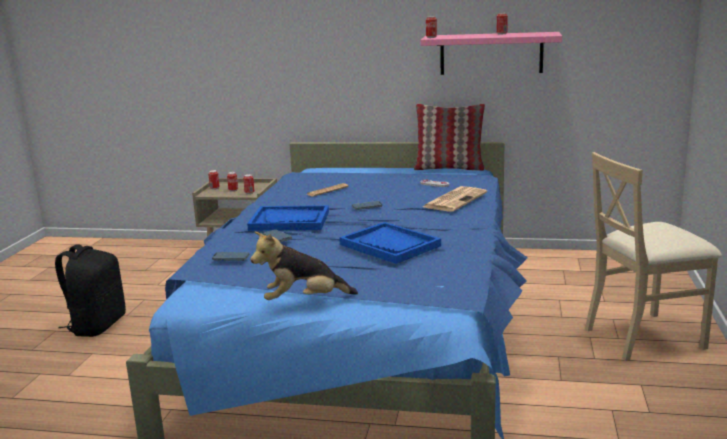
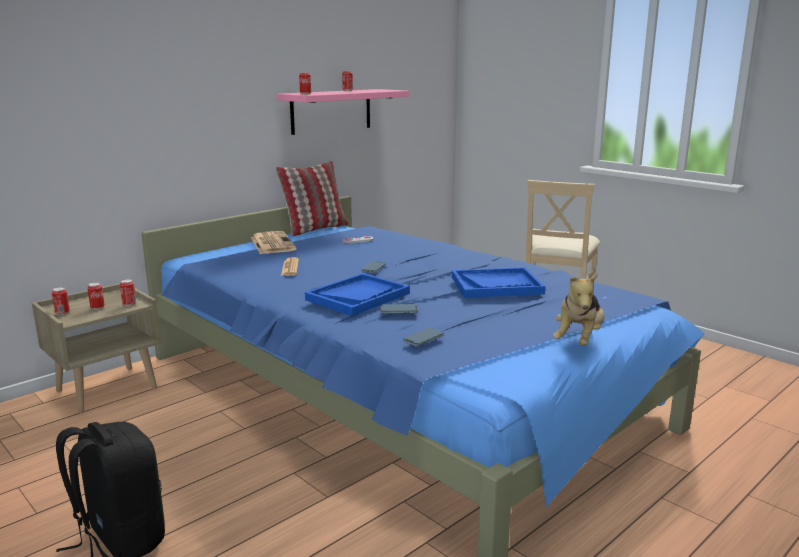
camera: 55 degrees left, 0 degrees up
newspaper [423,186,487,212] -> newspaper moved to [251,231,297,254]

